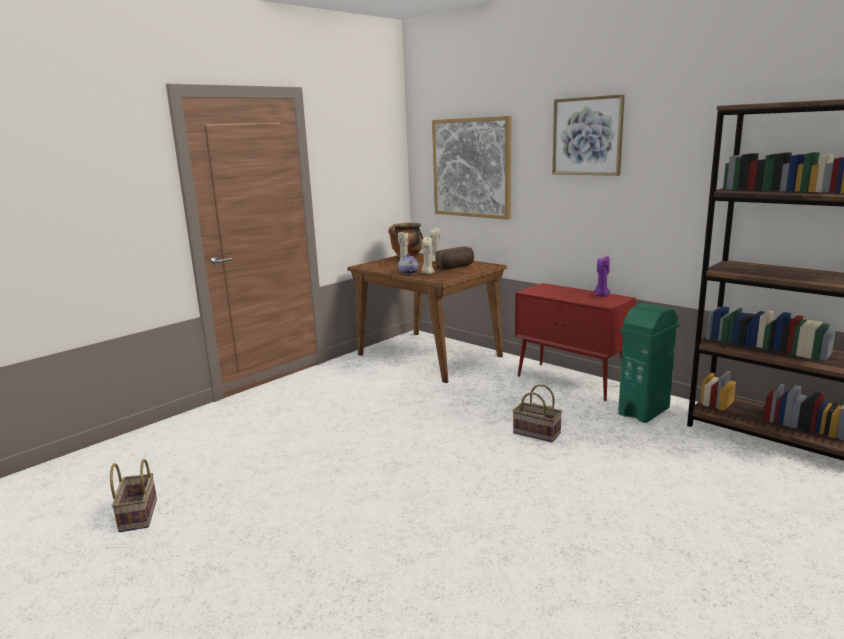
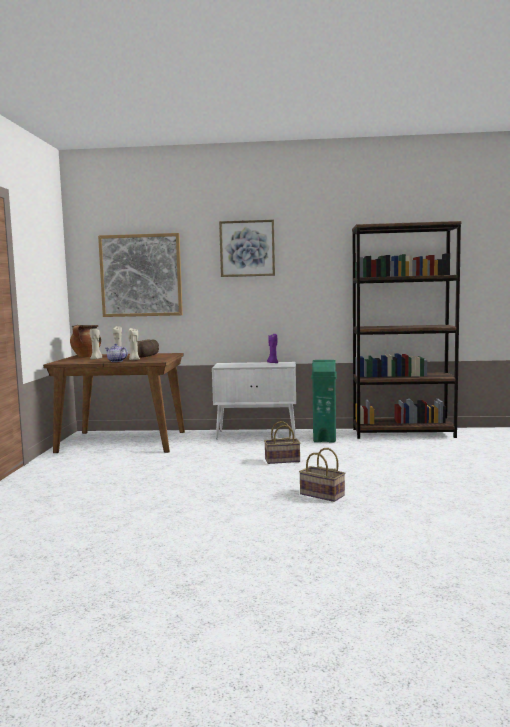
camera: 40 degrees left, 10 degrees down
basket [110,459,157,532] -> basket moved to [299,448,345,502]
red cabinet [515,283,636,401] -> white cabinet [212,362,296,439]

